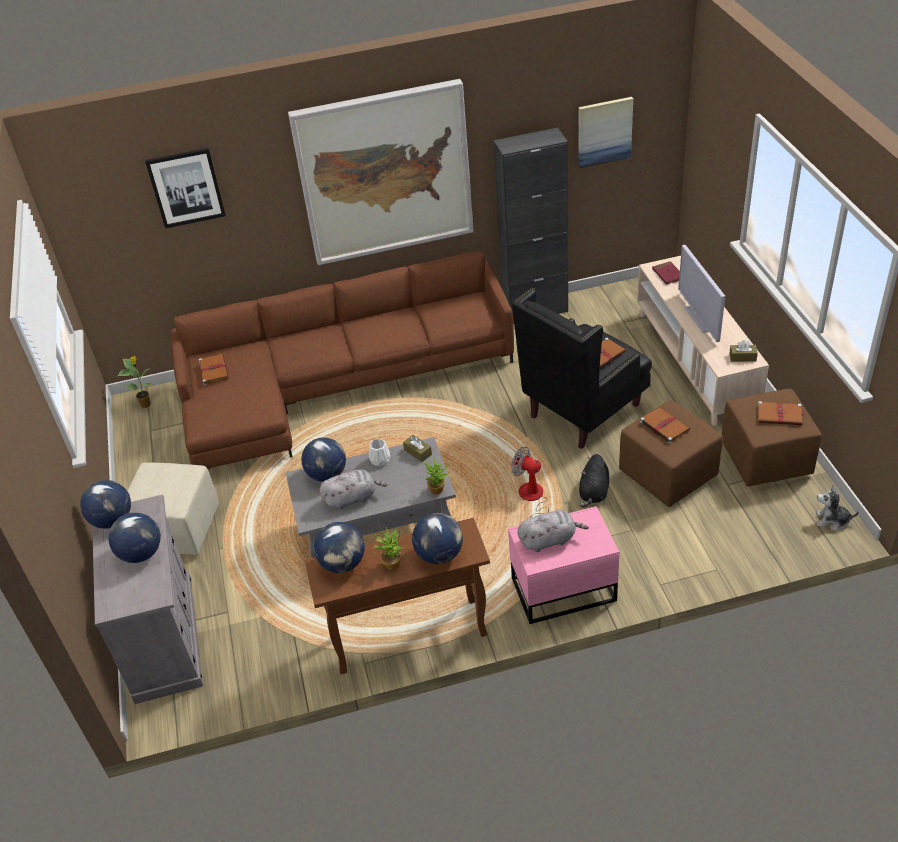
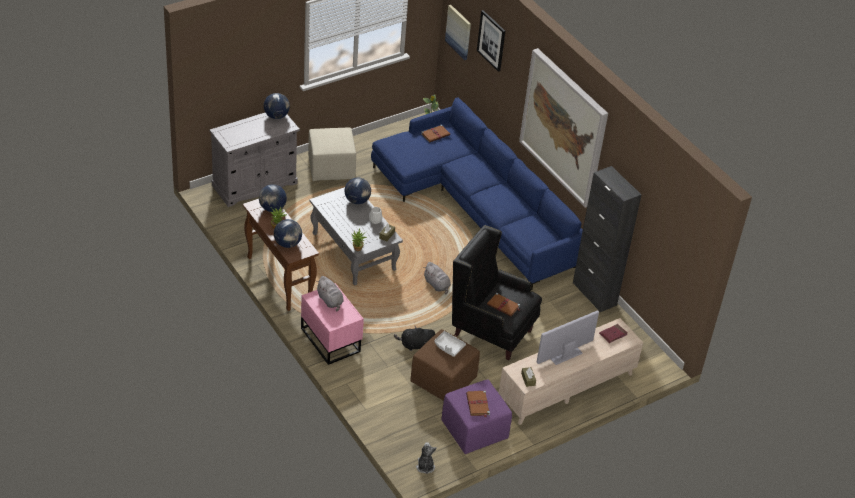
camera: 65 degrees right, 0 degrees up
globe [108,513,161,563] -> none
brown sofa [171,252,514,469] -> blue sofa [371,97,583,290]
grey plush toy [319,469,388,510] -> grey plush toy moved to [423,262,451,295]
fan [511,447,549,518] -> none
picture [578,97,633,168] -> picture moved to [445,5,471,60]
brown book [640,407,690,444] -> grey tray [434,331,466,357]
brown ottoman [722,389,822,487] -> purple ottoman [441,379,512,454]

